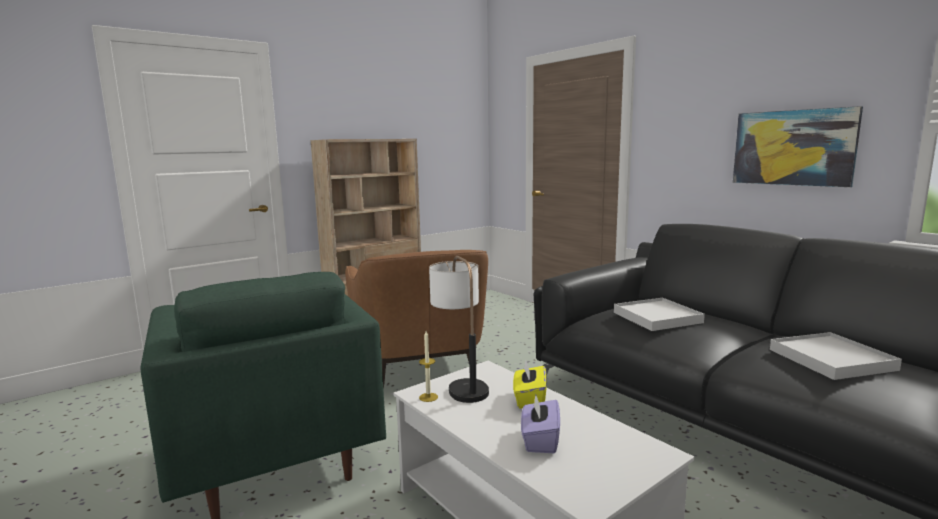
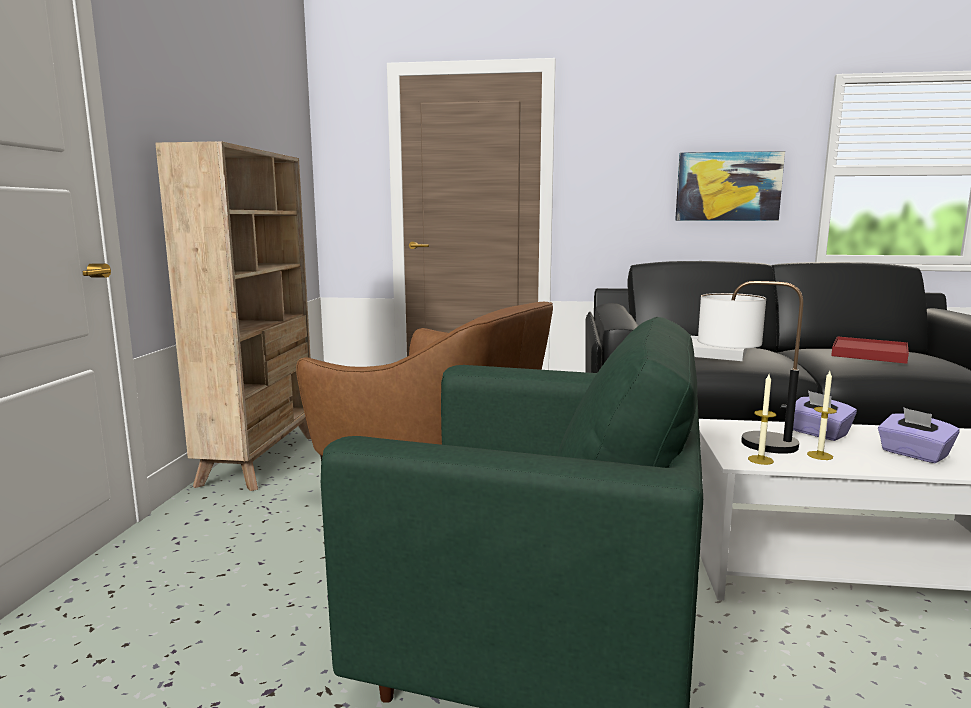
camera: 45 degrees left, 0 degrees up
yellow tissue box [513,361,547,409] -> purple tissue box [793,391,857,441]
white tray [770,332,902,380] -> red tray [831,336,909,364]
none -> candle [807,371,837,460]

